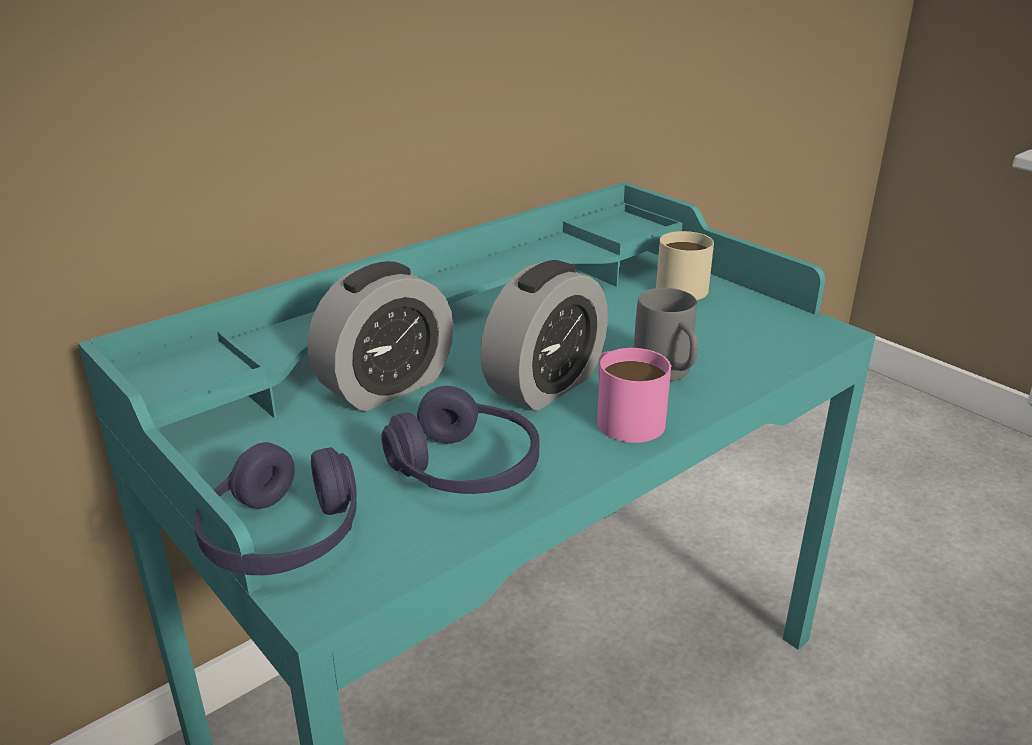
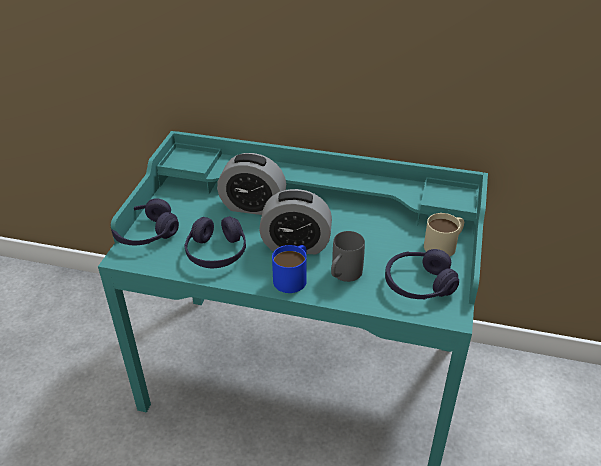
camera: 55 degrees right, 10 degrees up
pink mug [597,348,671,443] -> blue mug [272,245,307,293]
none -> purple headphones [385,249,459,300]

